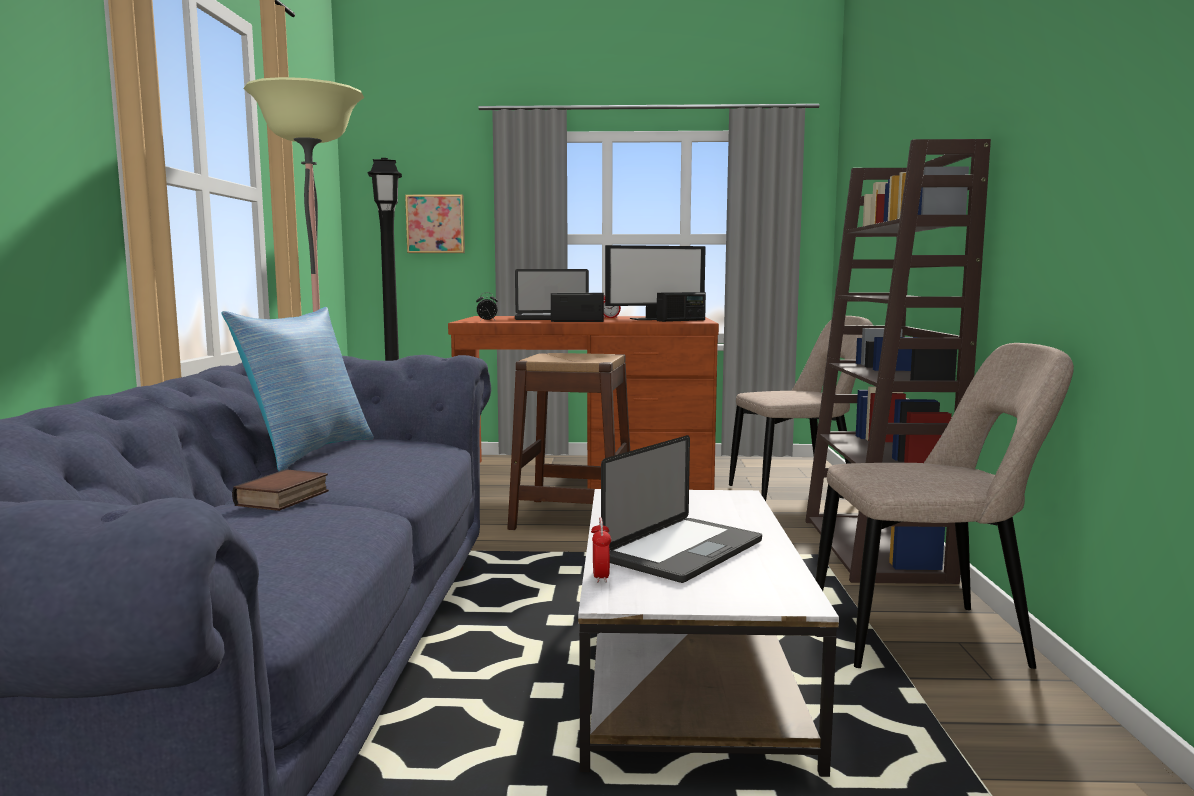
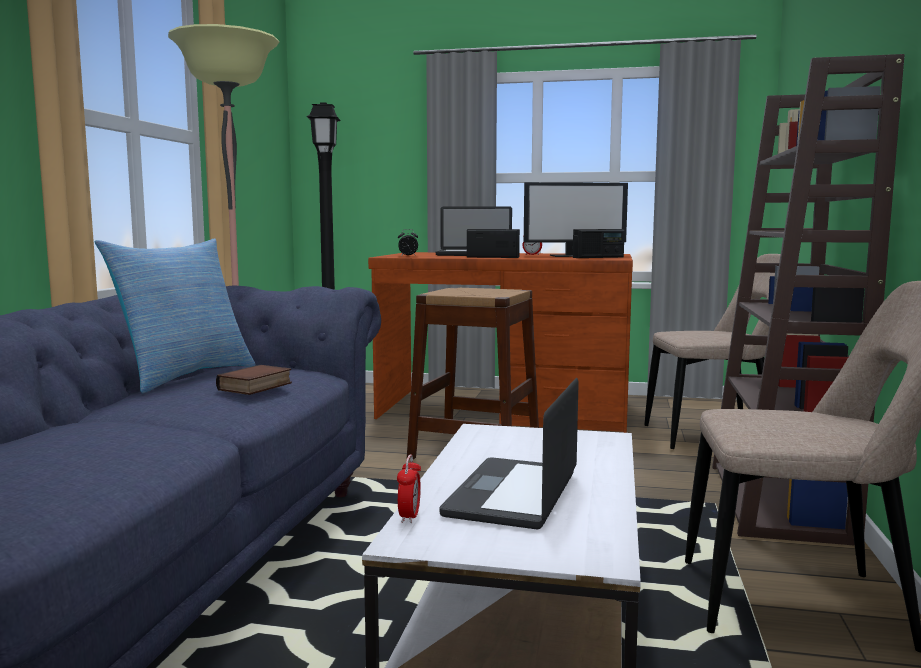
camera: 10 degrees right, 0 degrees up
book [232,469,329,511] -> book moved to [216,365,292,395]
picture [405,194,465,253] -> none
laptop [601,435,762,583] -> laptop turned 150 degrees clockwise [439,378,579,529]

